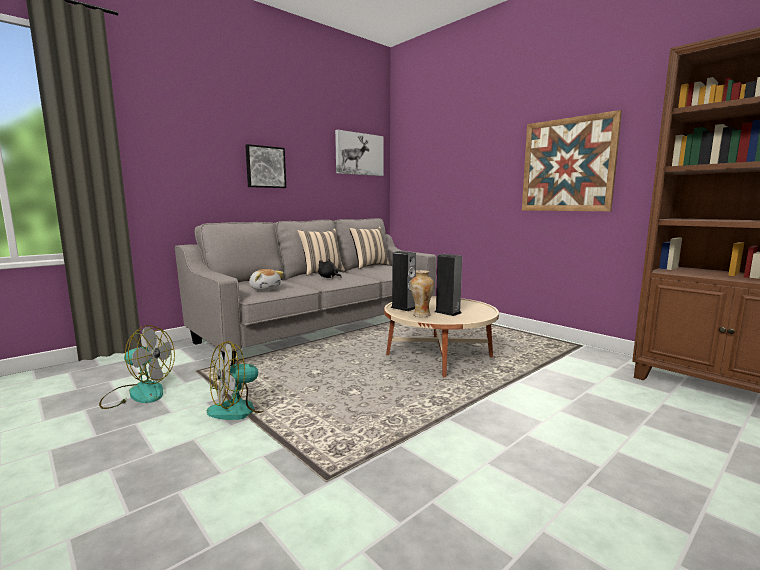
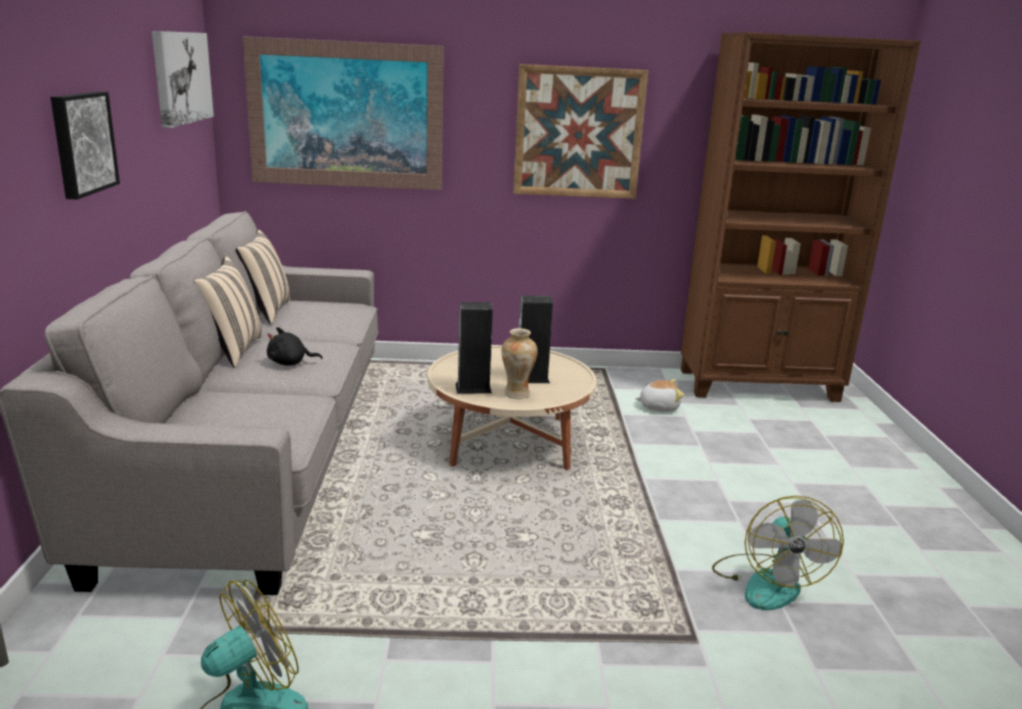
camera: 50 degrees left, 10 degrees up
fan [207,341,271,420] -> fan moved to [712,496,844,610]
plush toy [249,269,283,290] -> plush toy moved to [635,379,684,412]
none -> picture [243,36,444,190]

